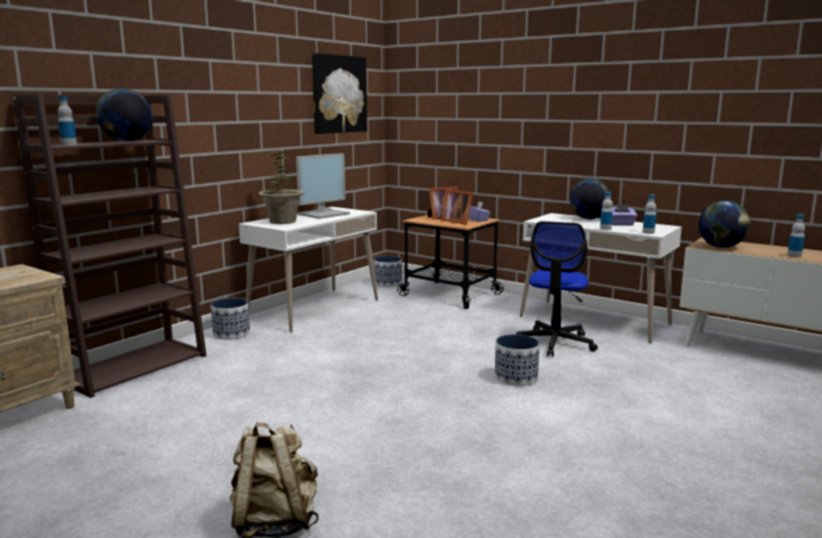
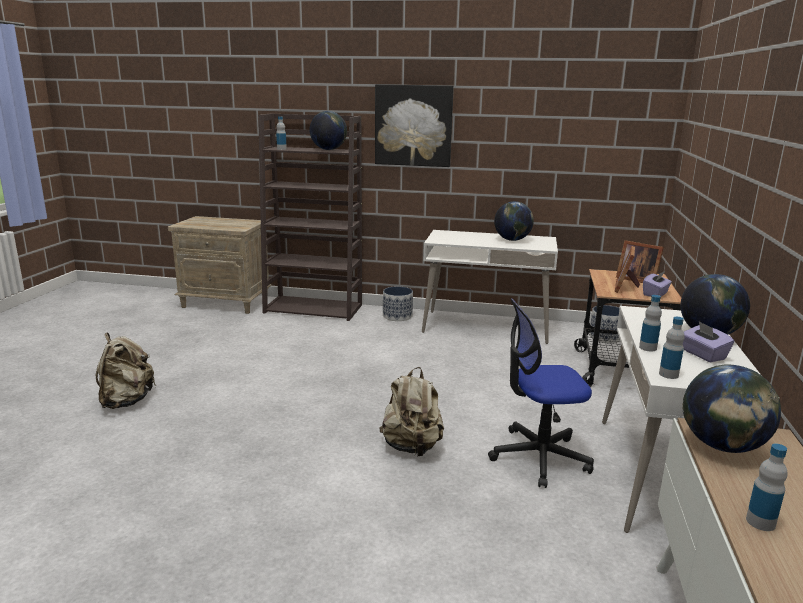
camera: 65 degrees right, 5 degrees up
potted plant [259,152,304,224] -> none
monitor [296,153,350,219] -> globe [494,201,534,241]
picture [312,53,367,134] -> picture moved to [375,84,454,167]
planter [495,334,540,386] -> beige backpack [379,367,444,456]

